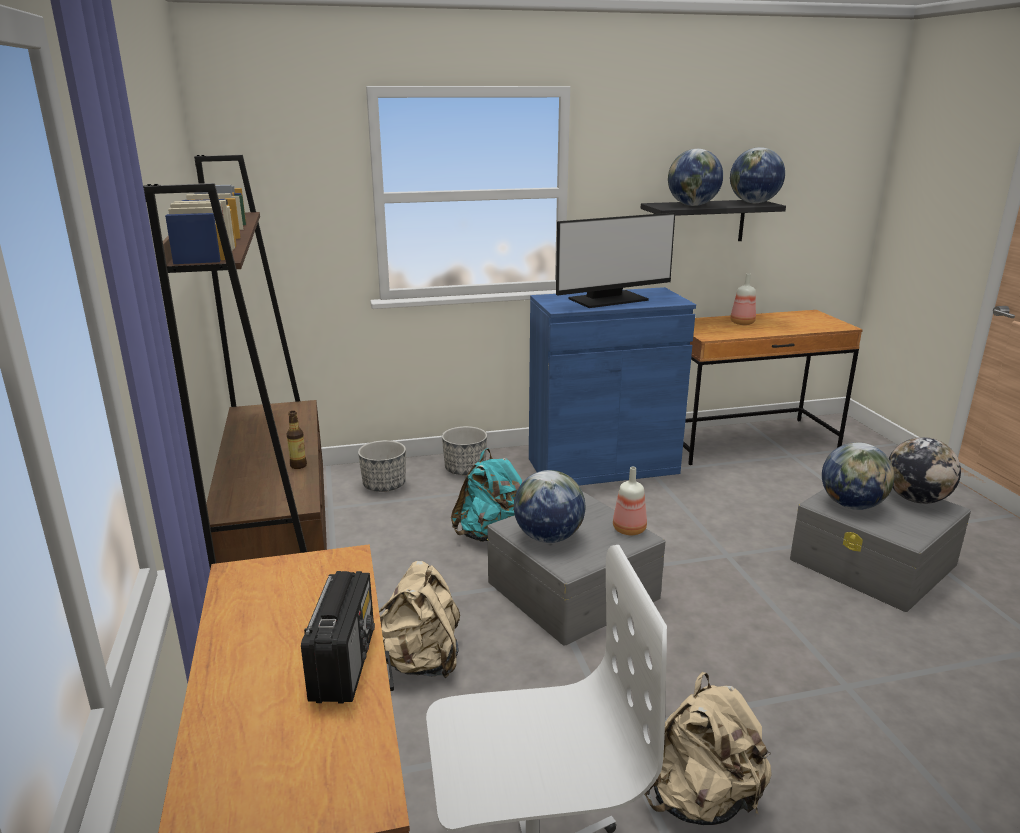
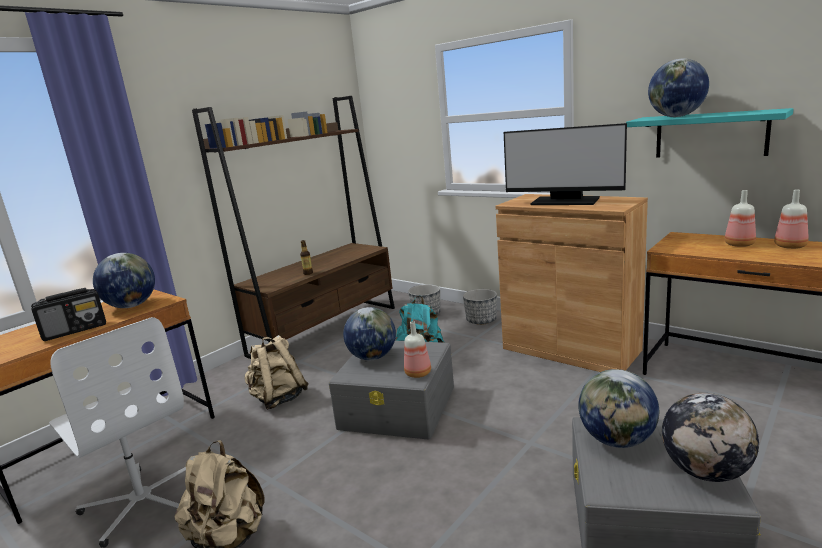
camera: 55 degrees right, 5 degrees down
blue cabinet [529,287,696,486] -> brown cabinet [496,194,648,372]
black shelf [640,200,786,241] -> turquoise shelf [626,108,794,158]
globe [730,147,785,203] -> globe moved to [93,253,155,308]
none -> bottle [774,189,809,249]

